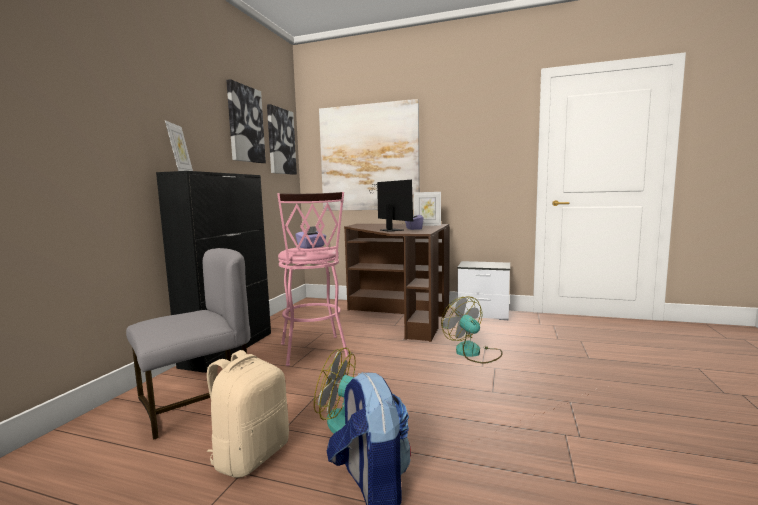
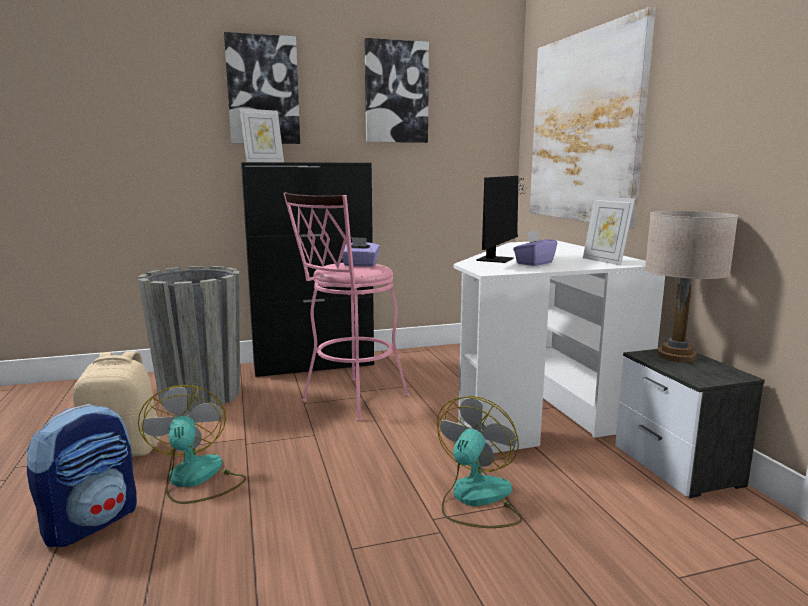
camera: 55 degrees right, 5 degrees up
grey chair [126,248,250,440] -> grey planter [138,266,240,411]
picture [267,104,297,175] -> picture moved to [224,32,300,144]
brown desk [344,224,449,342] -> white desk [454,241,665,453]
none -> beige table lamp [645,211,738,362]

